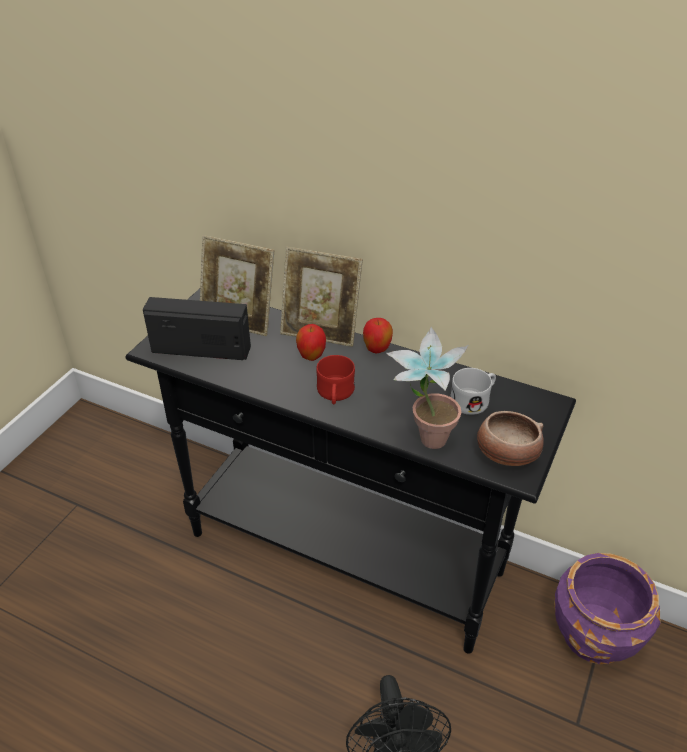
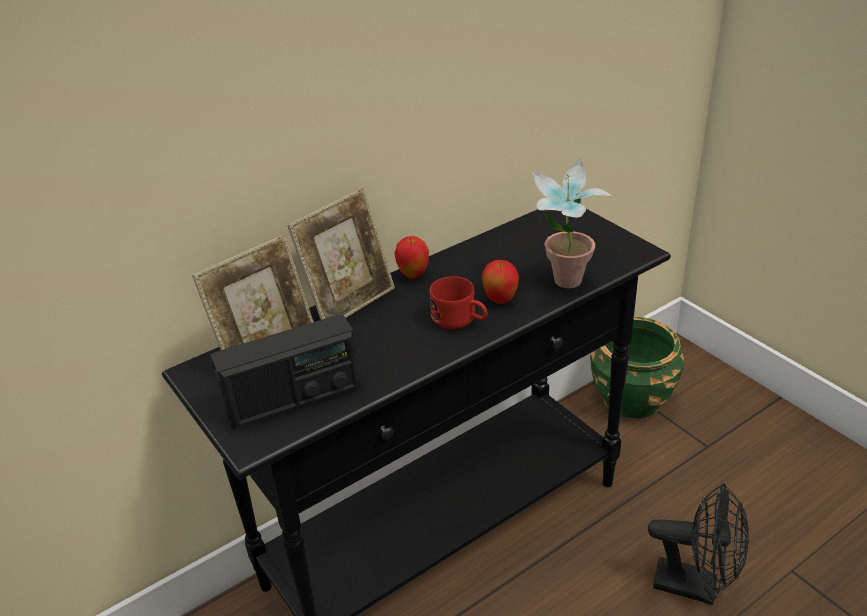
camera: 60 degrees left, 5 degrees down
radio [143,297,251,360] -> radio turned 150 degrees counterclockwise [210,314,360,429]
apple [296,324,326,361] -> apple moved to [482,260,519,304]
white mug [450,368,496,415] -> none
bowl [477,411,544,466] -> none
purple planter [554,553,661,664] -> green planter [590,317,684,418]

